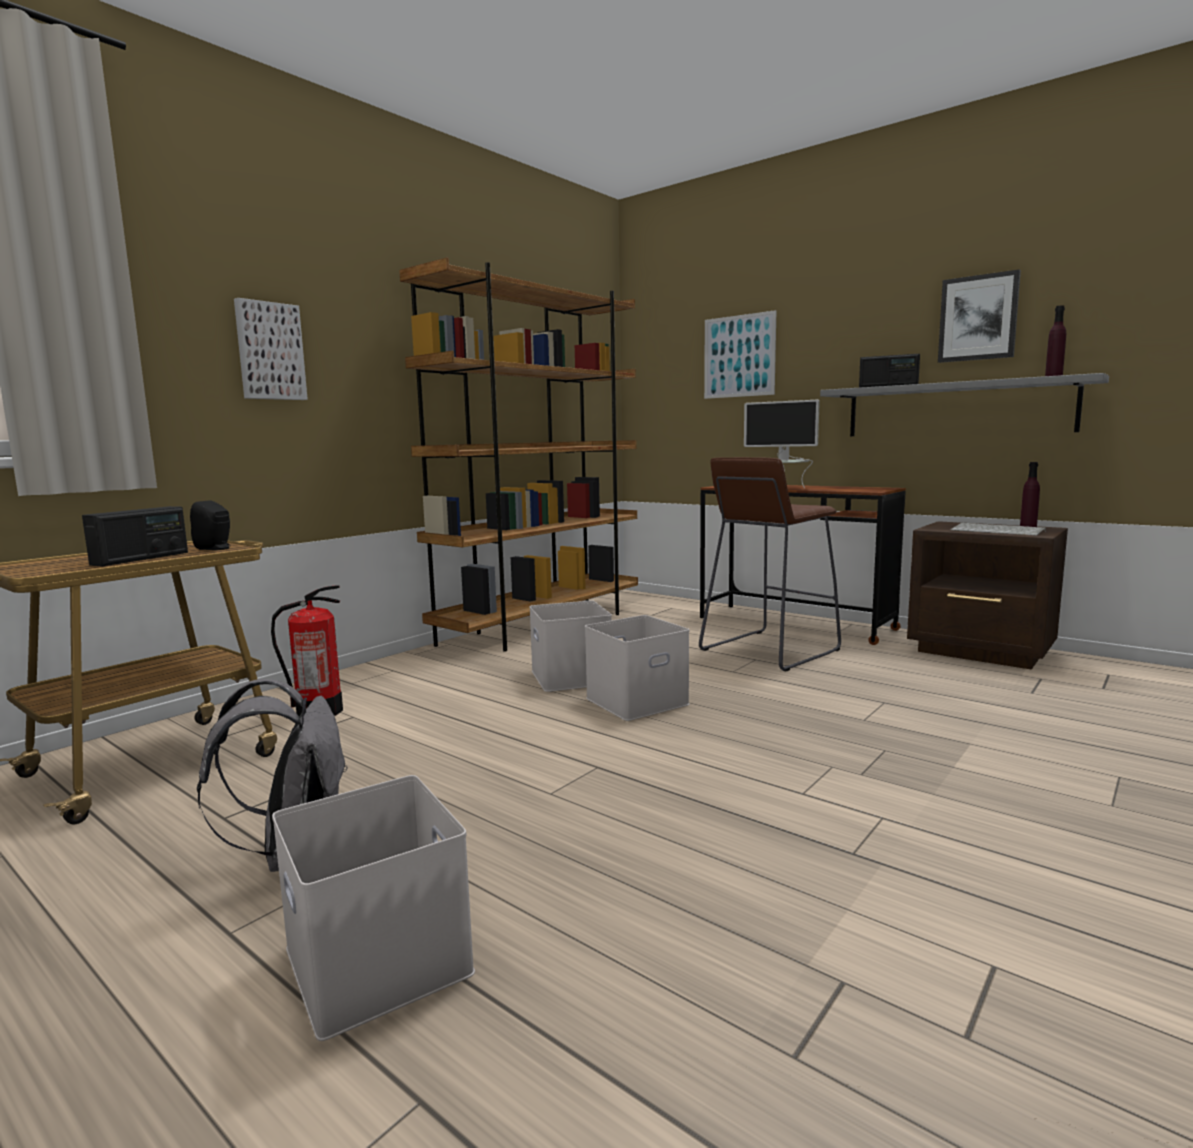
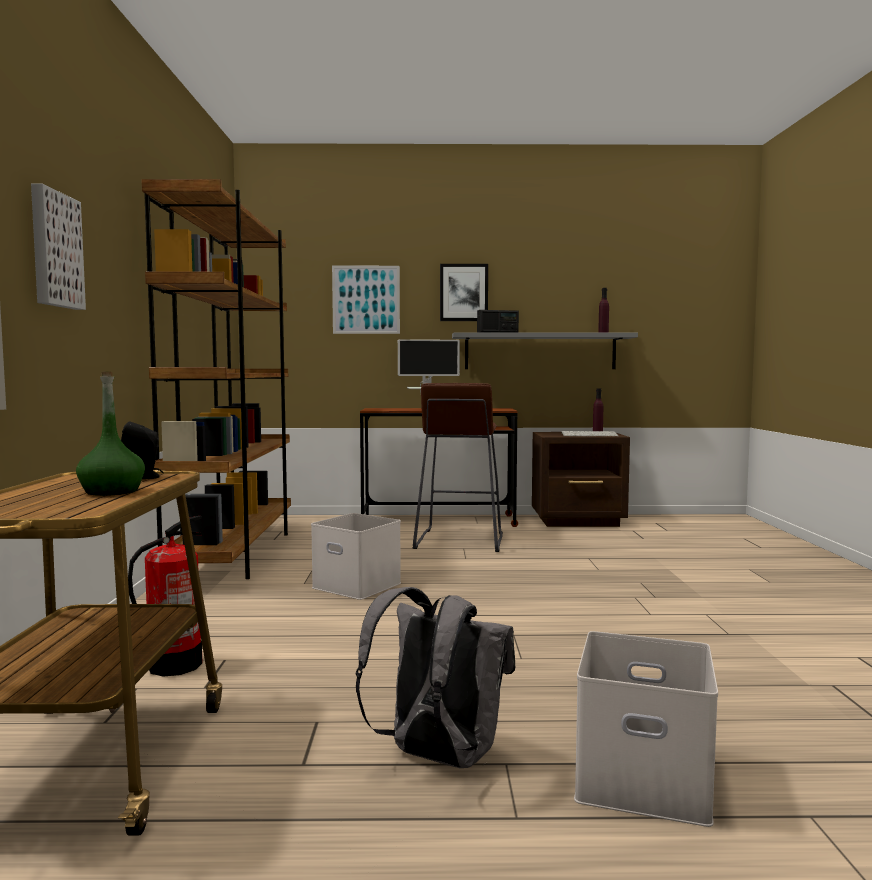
camera: 40 degrees left, 5 degrees down
radio [82,506,188,567] -> green bottle [76,371,145,496]
white storage box [585,615,690,721] -> none
picture [938,269,1021,363] -> picture moved to [440,264,488,321]

